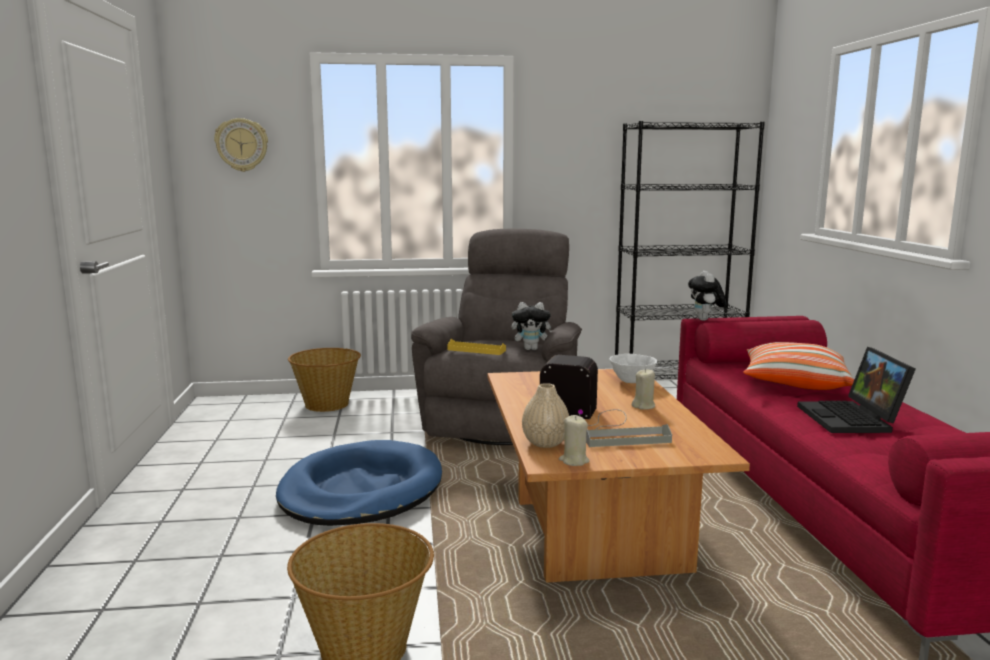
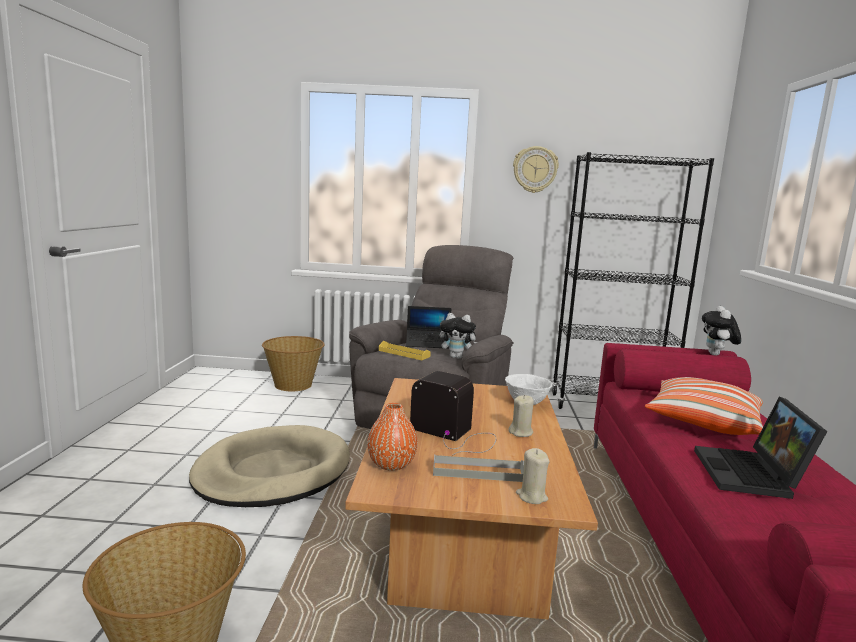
camera: 10 degrees right, 0 degrees up
wall clock [214,118,268,172] -> wall clock moved to [513,146,559,193]
blue dog bed [276,440,442,526] -> beige dog bed [189,425,350,507]
beige vase [522,383,569,448] -> orange vase [367,403,418,471]
beige candle [559,415,590,466] -> beige candle moved to [516,448,549,504]
plush toy [688,271,726,321] -> plush toy moved to [702,306,741,355]
none -> laptop [406,306,451,349]

